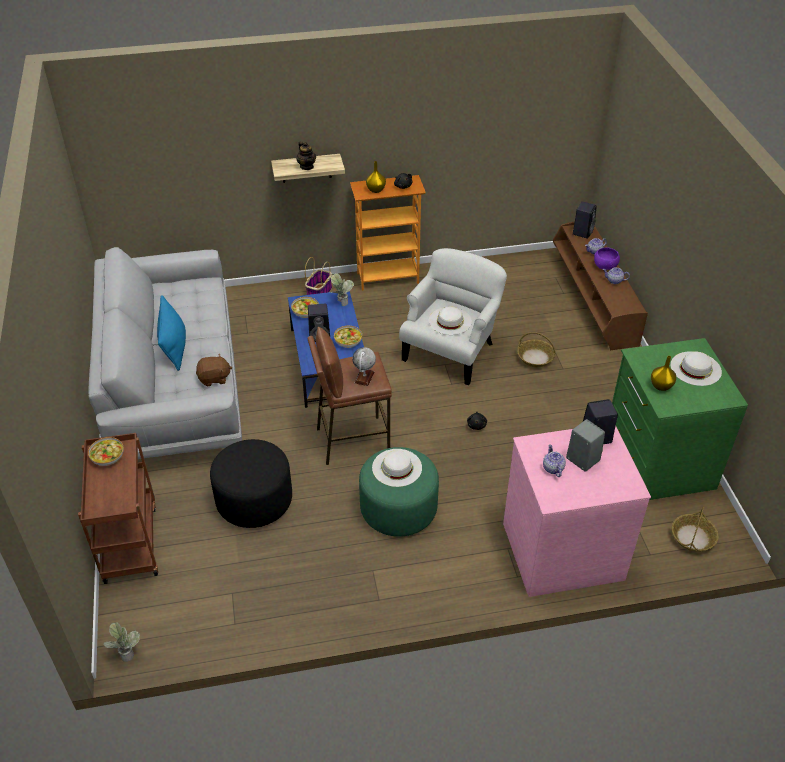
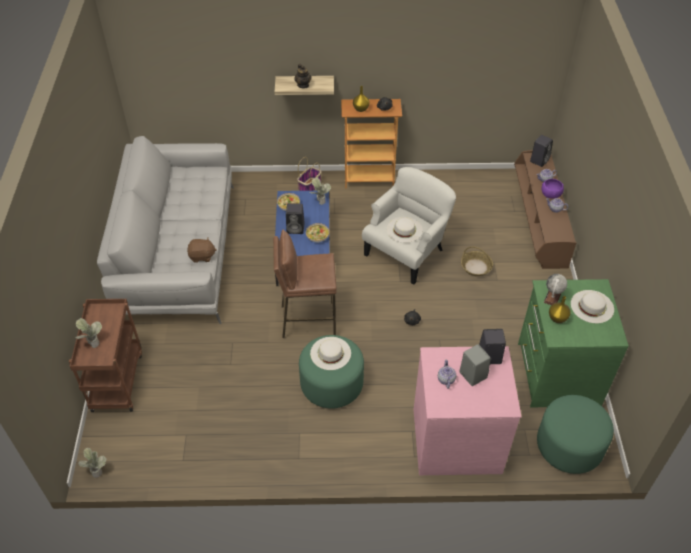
camera: 10 degrees right, 5 degrees up
bowl [88,437,124,466] -> none
blue pillow [157,295,186,371] -> none
black ottoman [210,439,292,528] -> none
globe [352,347,376,386] -> globe moved to [544,274,567,305]
basket [672,506,719,552] -> green ottoman [537,395,614,474]
none -> potted plant [75,318,102,348]

